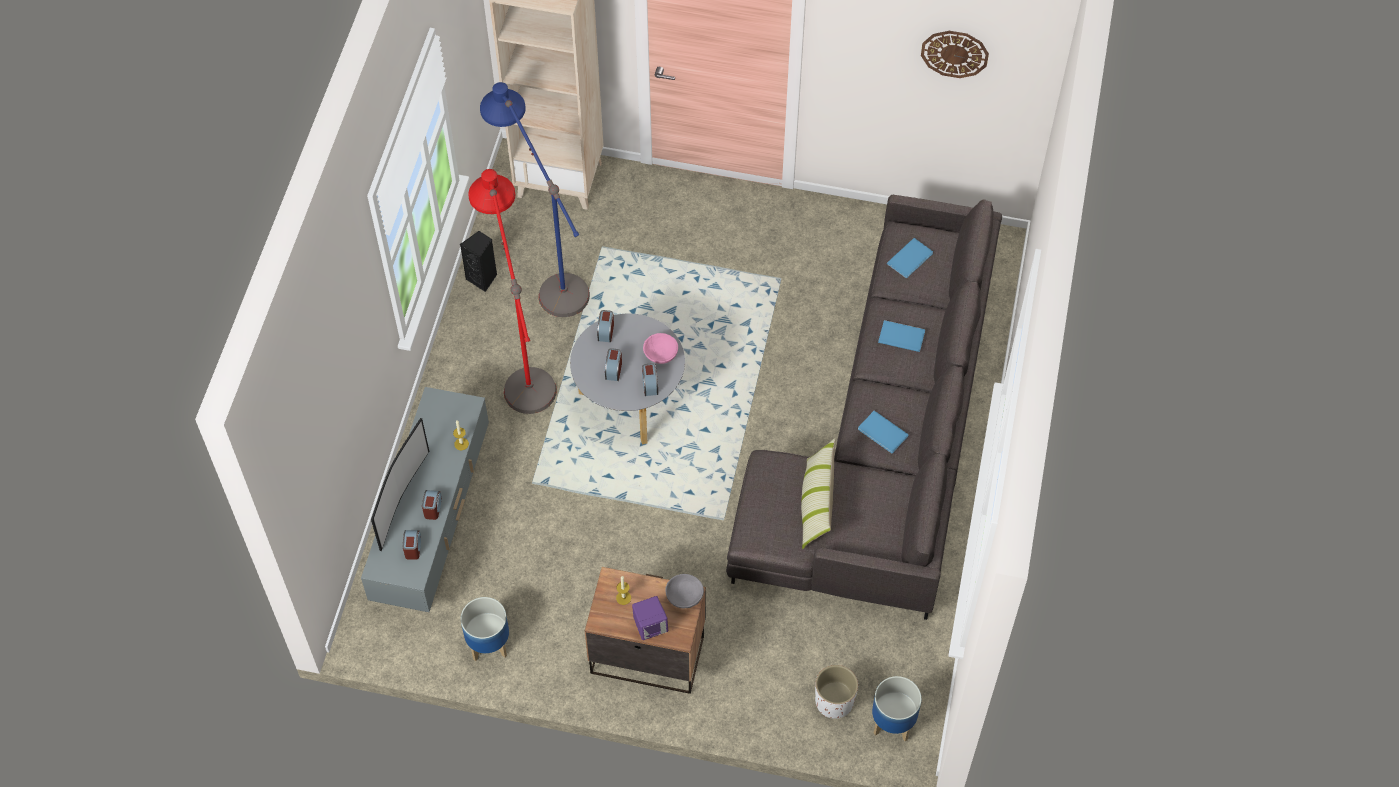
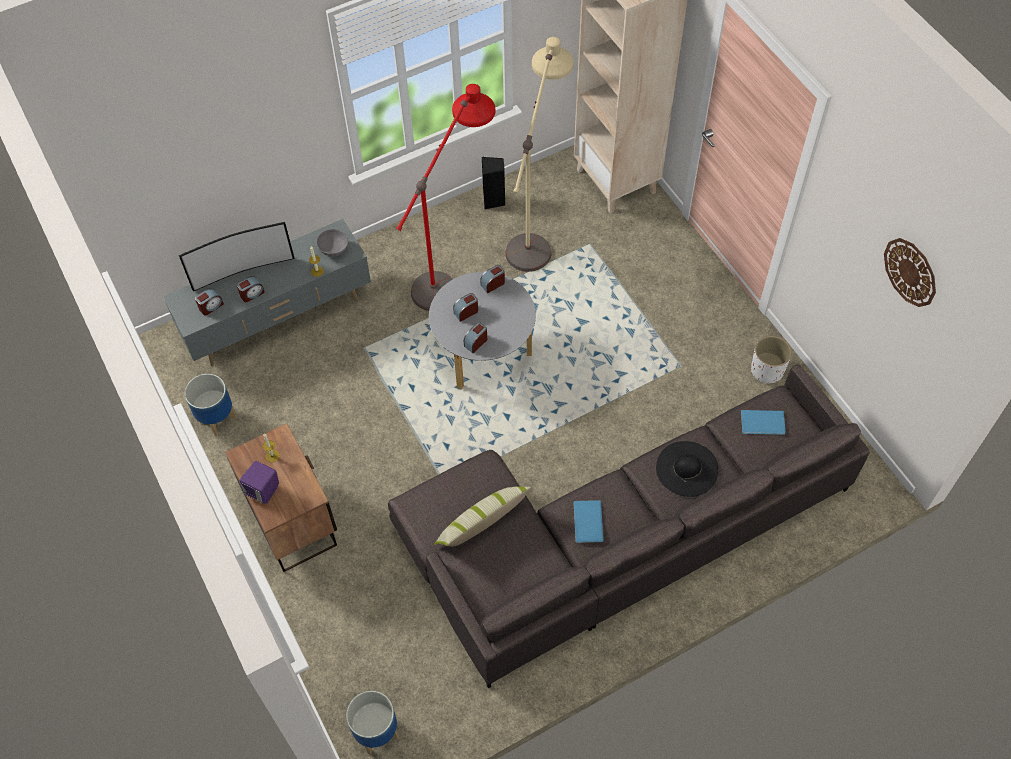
camera: 50 degrees right, 0 degrees up
blue floor lamp [480,82,590,317] -> beige floor lamp [505,37,574,272]
pink bowl [643,333,678,364] -> none
grey bowl [665,574,704,608] -> grey bowl moved to [316,229,348,257]
white planter [815,665,858,719] -> white planter moved to [751,336,792,384]
blue book [878,320,925,352] -> black hat [656,441,718,497]

